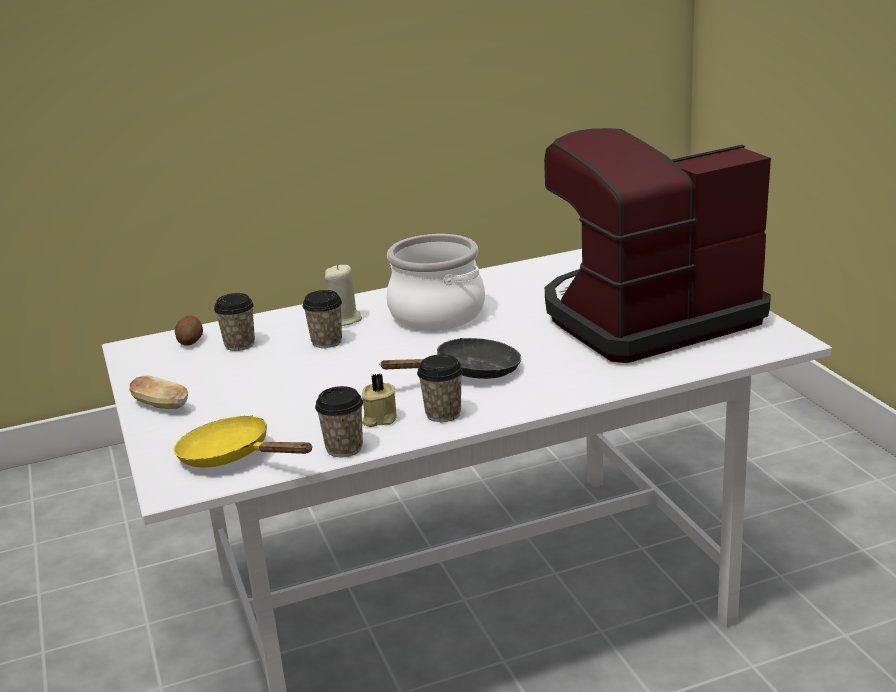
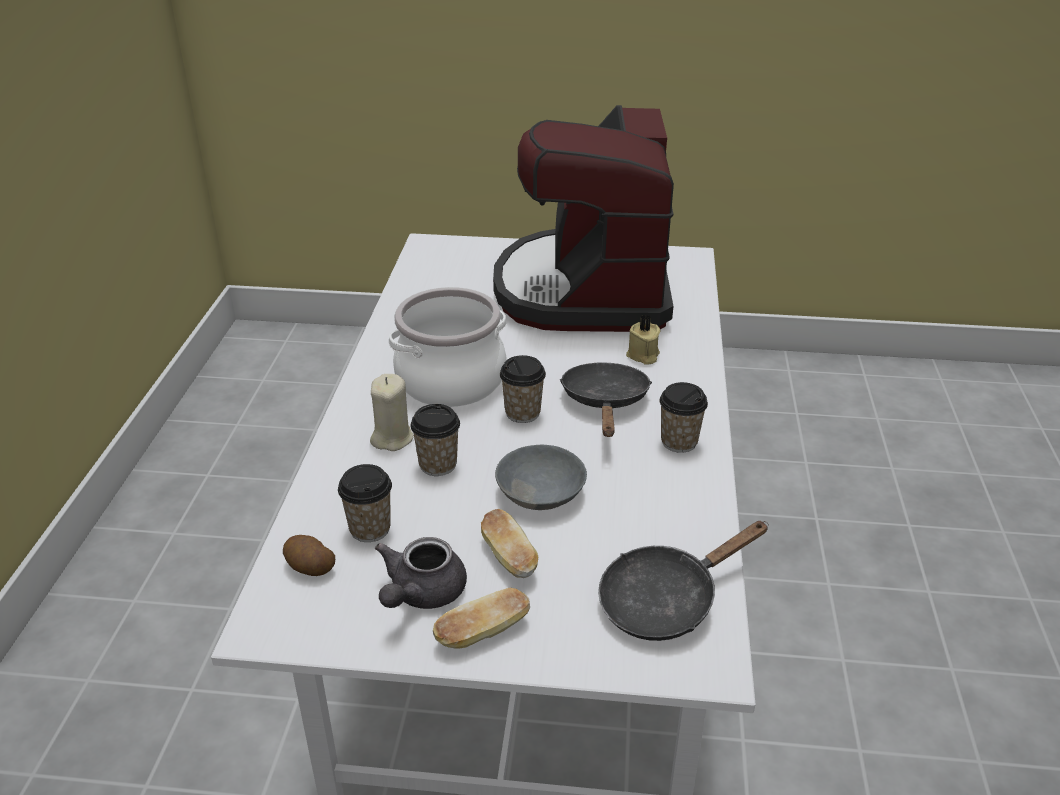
camera: 65 degrees left, 10 degrees up
yellow frying pan [173,415,313,468] -> black frying pan [598,521,769,641]
cup [315,386,363,457] -> cup moved to [500,355,546,423]
beige candle [362,373,397,427] -> beige candle moved to [626,315,661,365]
none -> grey teapot [375,537,467,609]
none -> bread [481,509,538,578]
none -> grey bowl [495,445,587,510]

